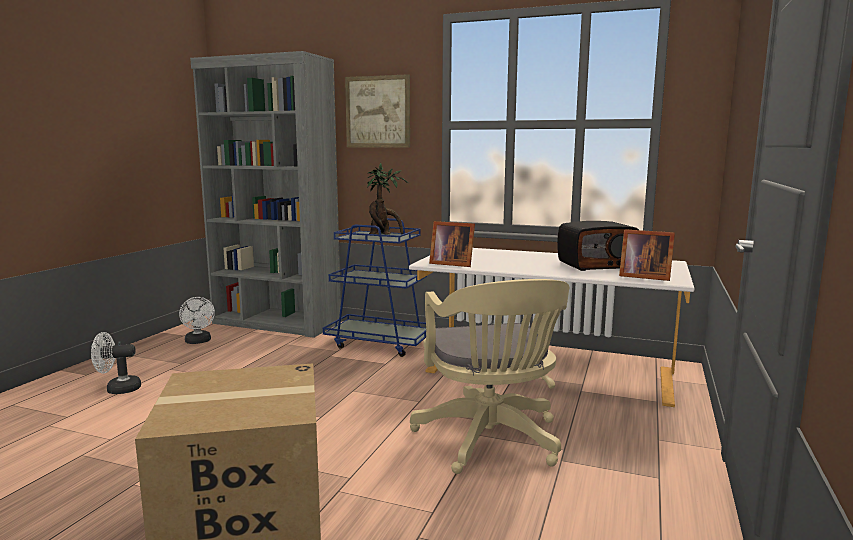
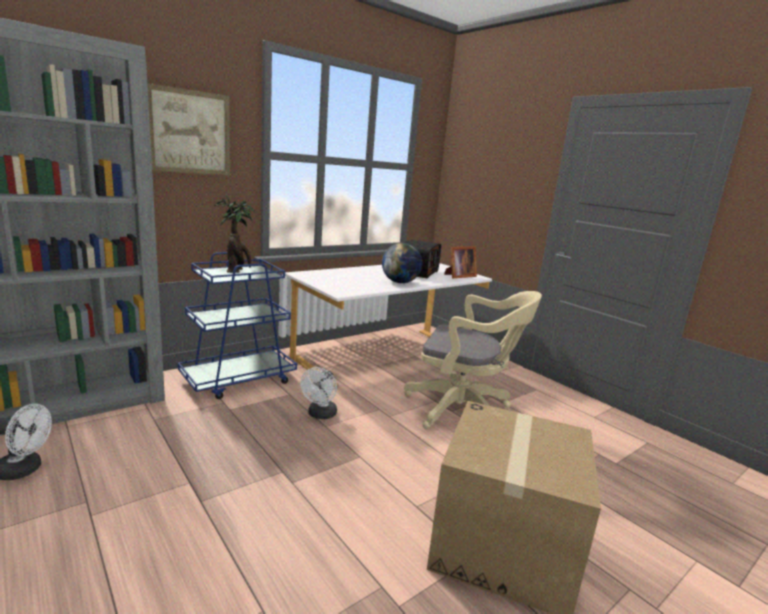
camera: 60 degrees left, 5 degrees up
white fan [91,332,141,394] -> white fan moved to [300,367,337,419]
picture frame [429,221,475,267] -> none
none -> globe [382,243,422,283]

